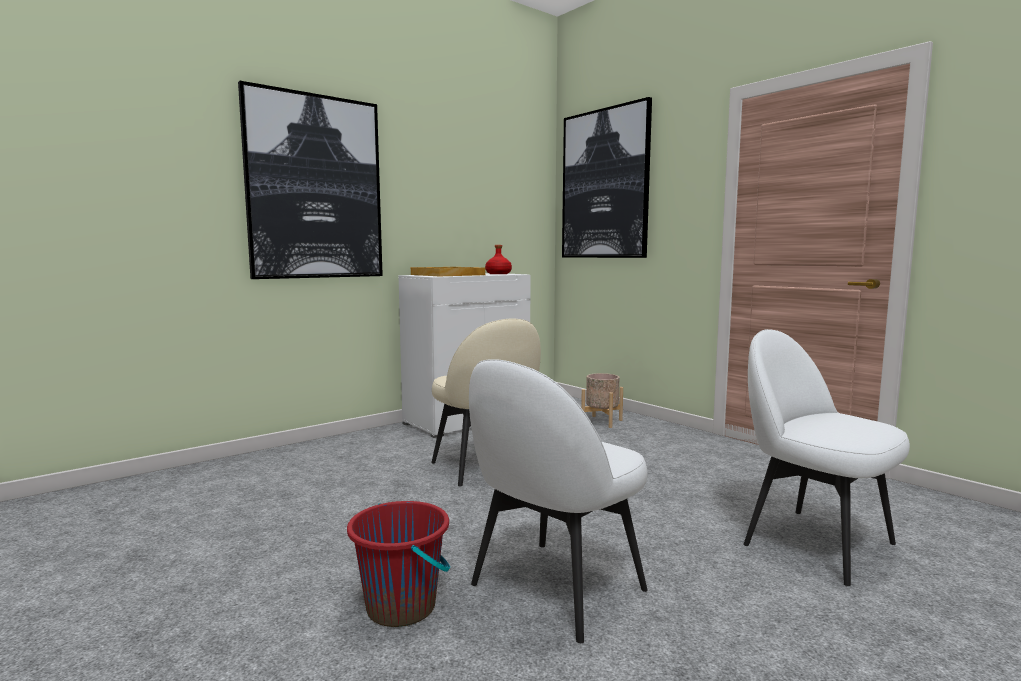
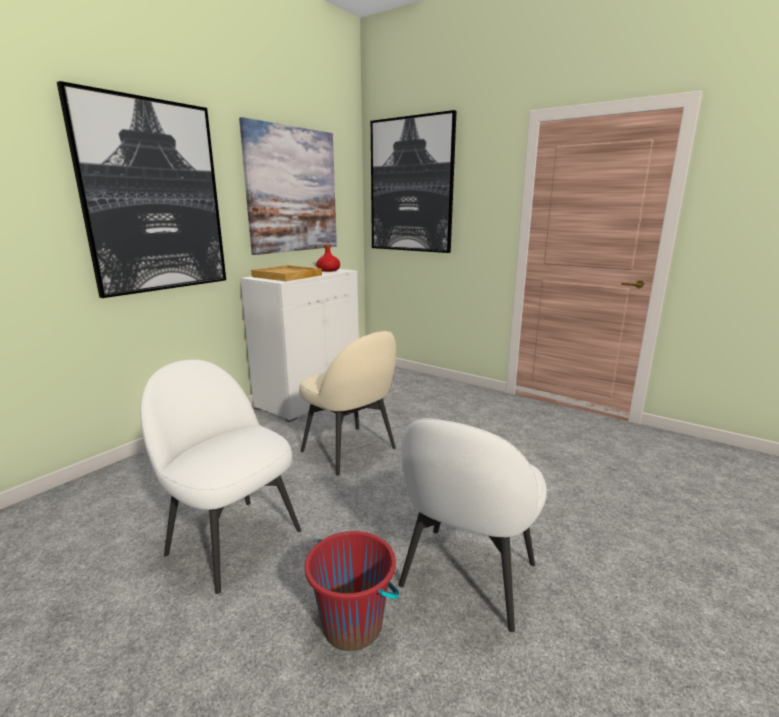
camera: 15 degrees left, 10 degrees up
beige planter [581,373,623,428] -> none
white chair [744,329,910,586] -> white chair moved to [140,360,301,594]
none -> picture [239,117,337,255]

